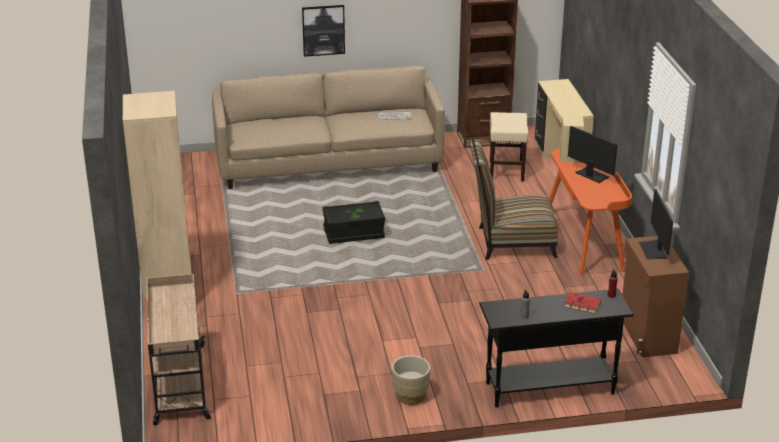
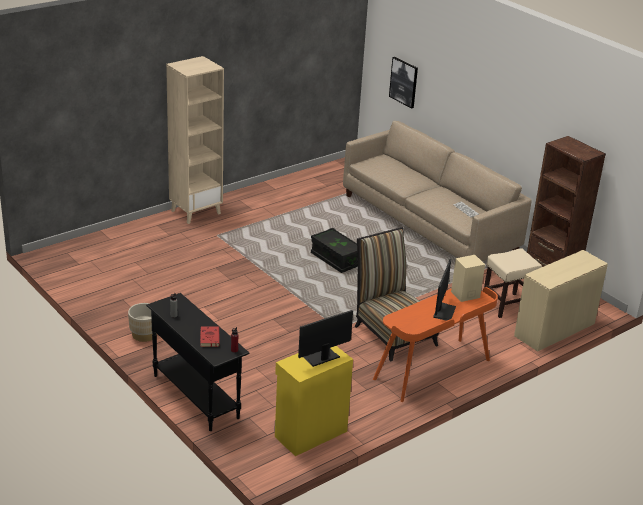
camera: 60 degrees right, 0 degrees up
beige cart [146,274,211,425] -> none
picture [302,5,345,57] -> picture moved to [389,57,418,108]
brown cabinet [622,236,689,357] -> yellow cabinet [274,346,353,456]

